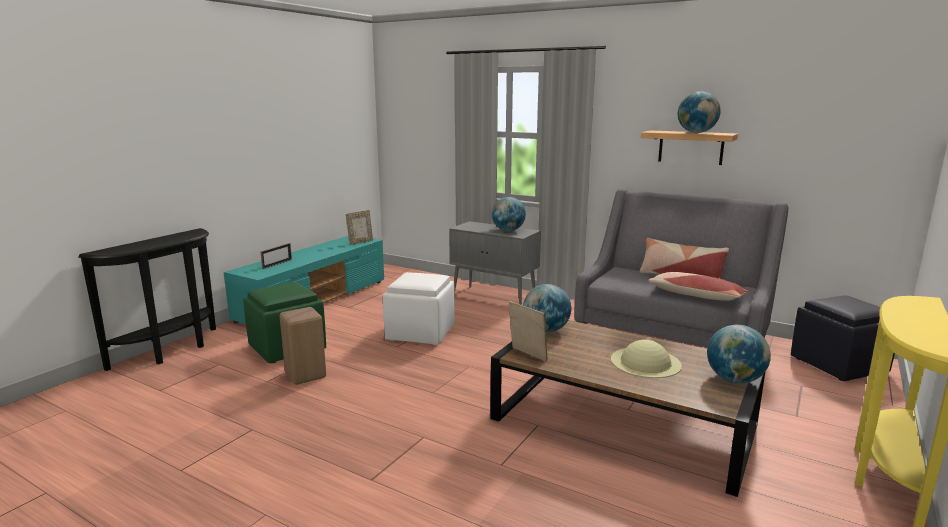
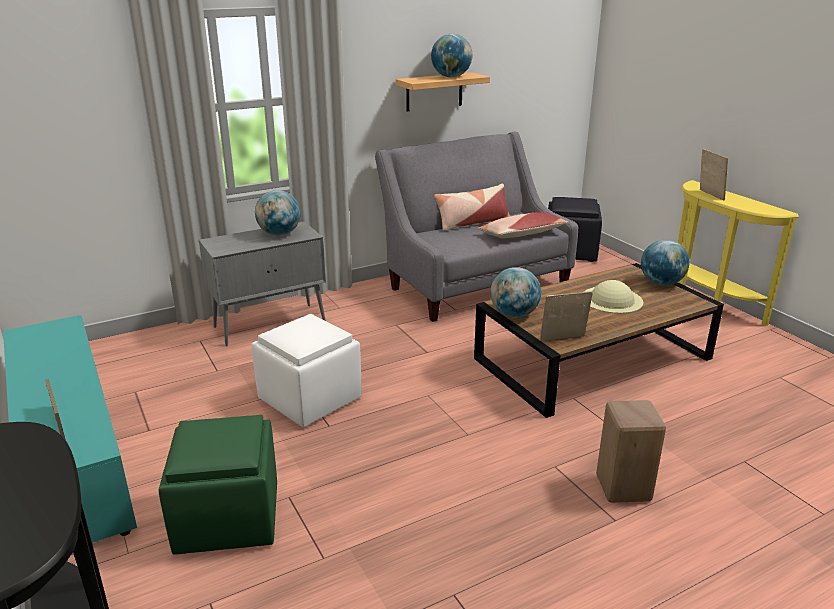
camera: 60 degrees left, 10 degrees up
beige stool [280,307,326,385] -> beige stool moved to [596,400,666,503]
picture frame [346,210,373,245] -> picture frame moved to [700,149,728,200]

